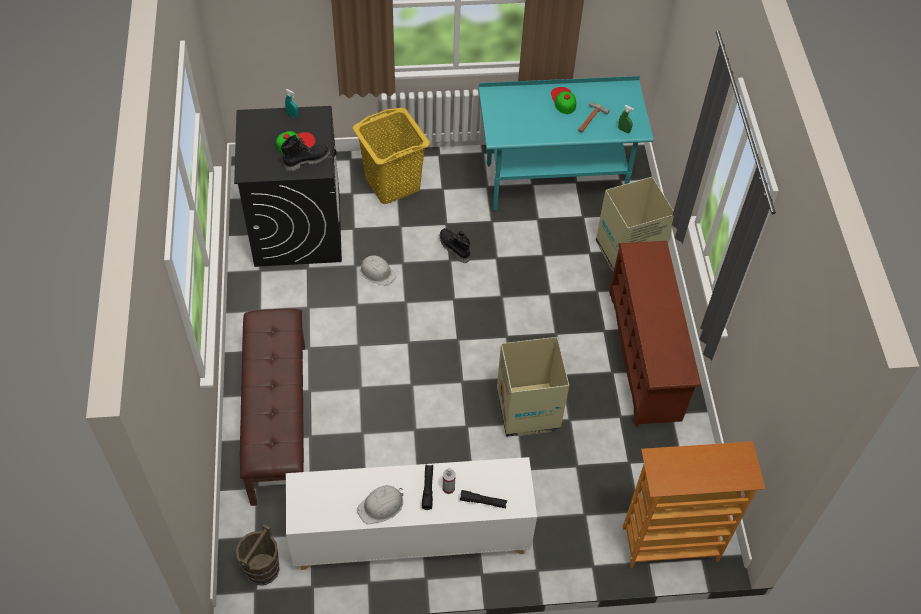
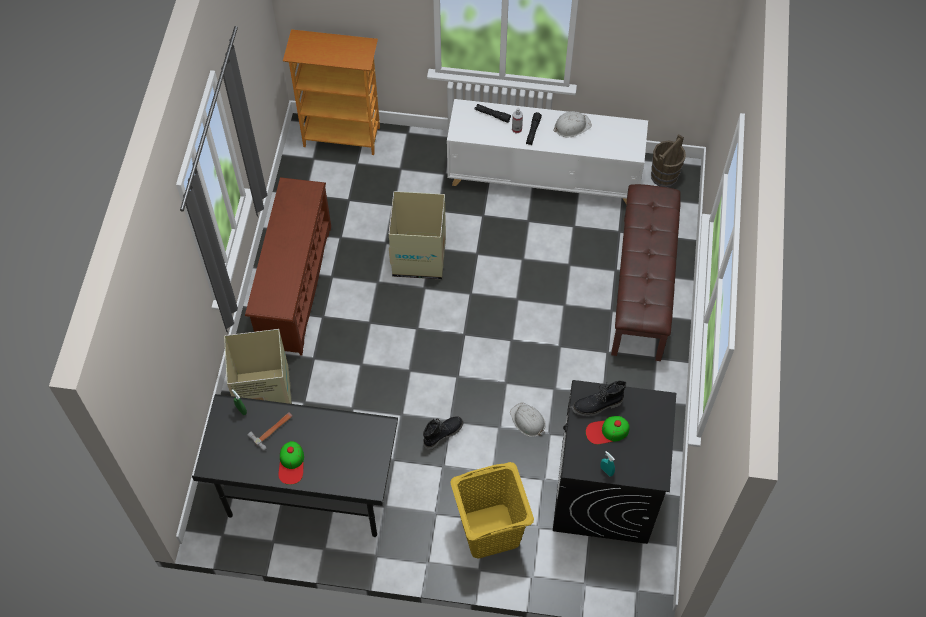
camera: 165 degrees left, 5 degrees up
black boot [440,228,470,263] -> black boot turned 105 degrees counterclockwise [423,416,463,450]
turquoise desk [479,76,653,212] -> black desk [192,394,398,537]

